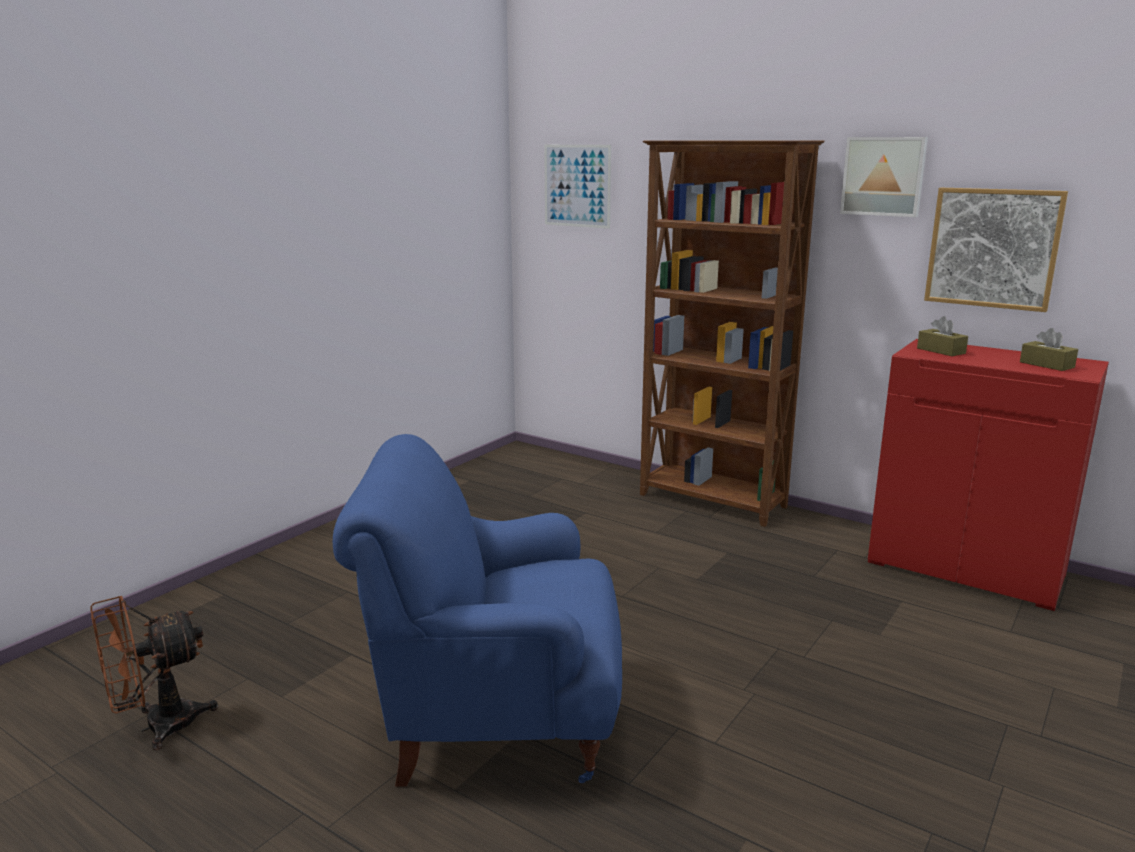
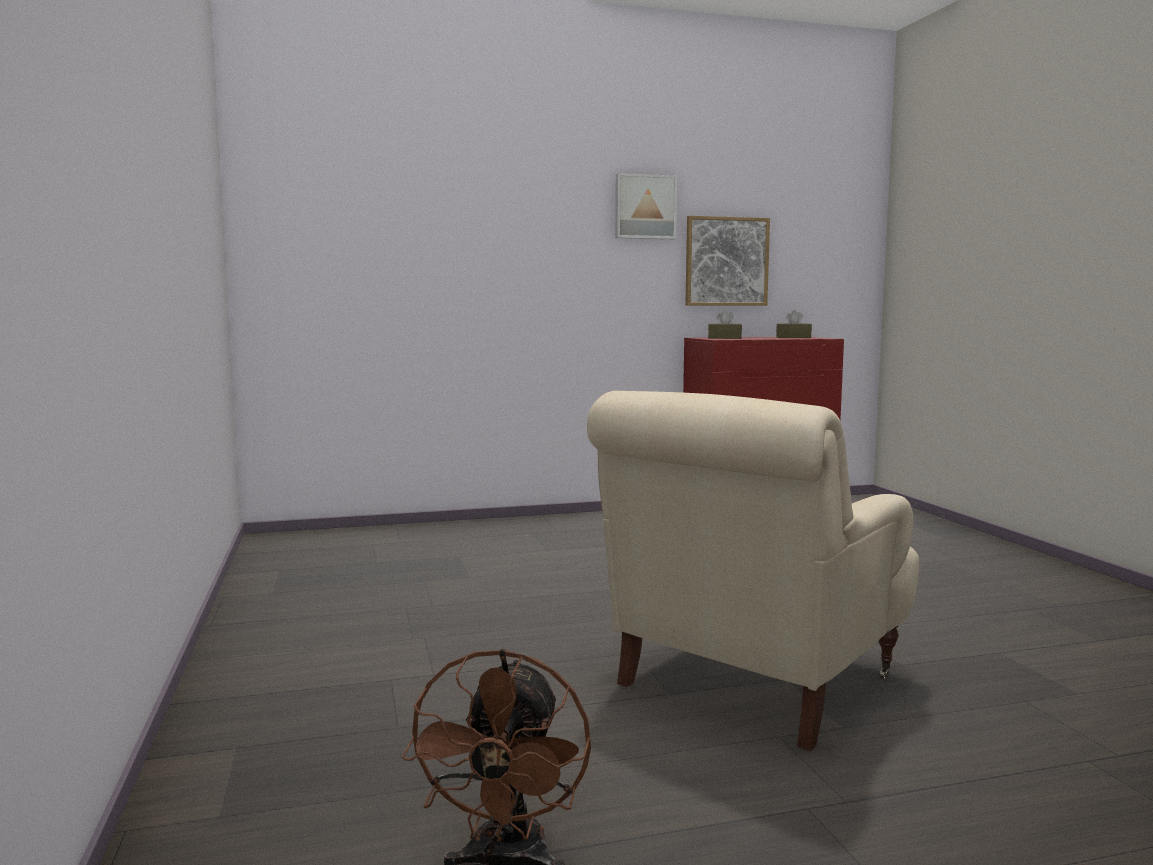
camera: 50 degrees left, 10 degrees down
blue armchair [333,434,622,787] -> beige armchair [587,391,919,751]
picture [544,145,611,229] -> none
brown bookcase [640,141,825,527] -> none

